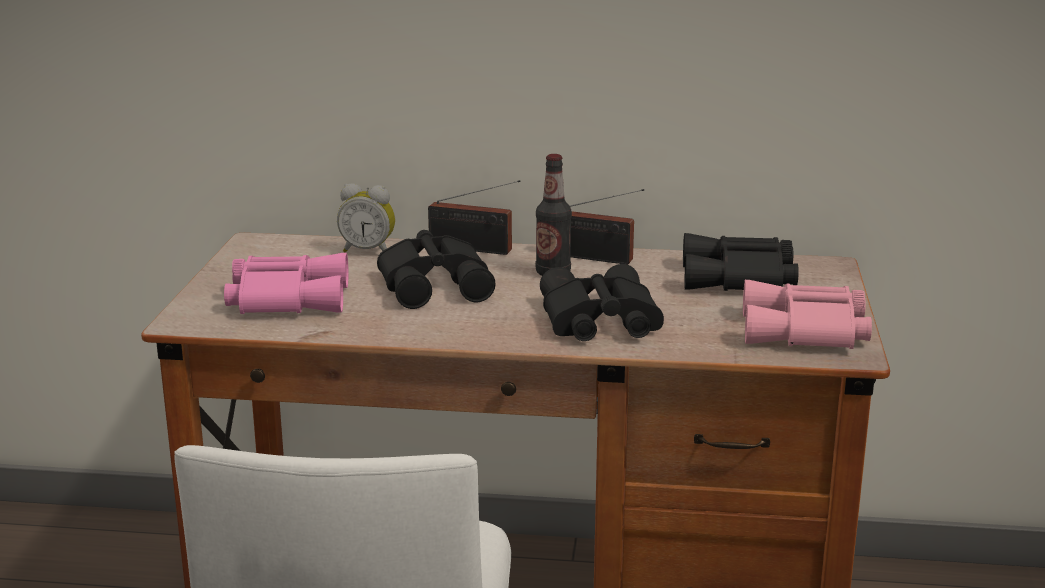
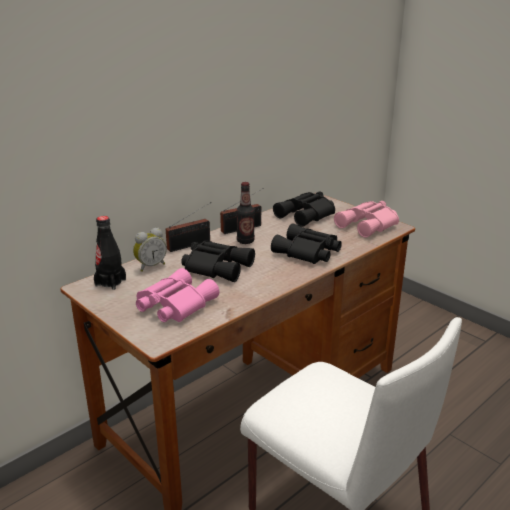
camera: 50 degrees left, 5 degrees up
none -> black bottle [94,216,126,290]

